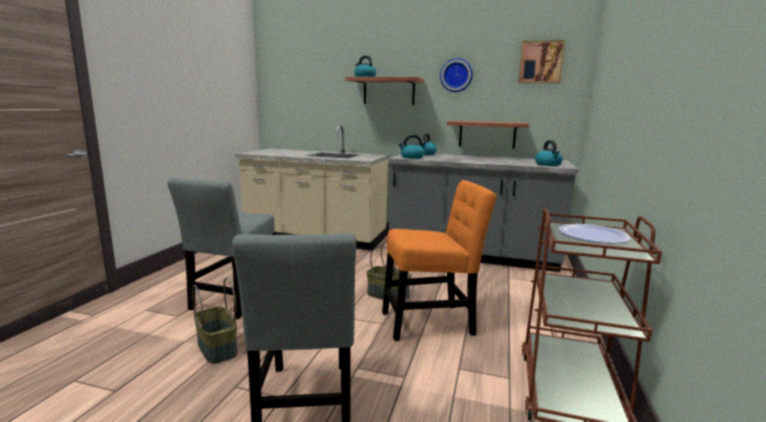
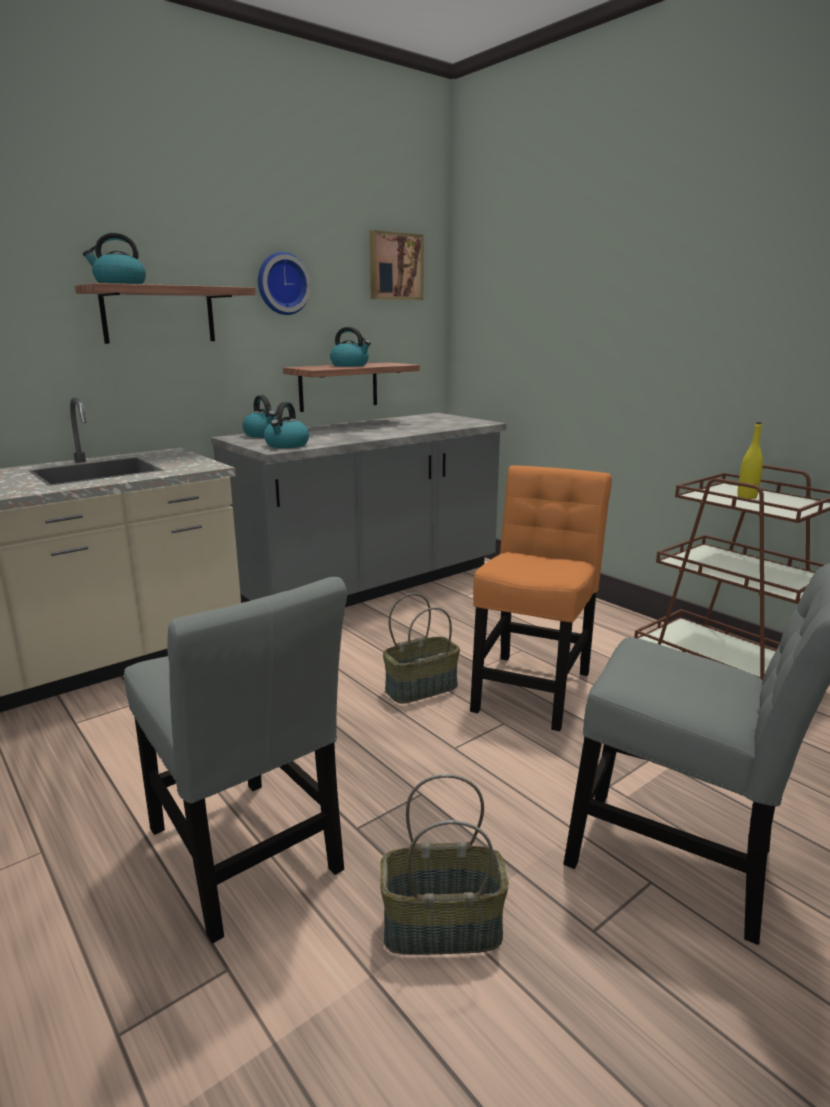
camera: 55 degrees left, 5 degrees up
kettle [535,140,563,166] -> kettle moved to [330,327,371,366]
plate [558,224,630,244] -> yellow bottle [737,422,763,499]

